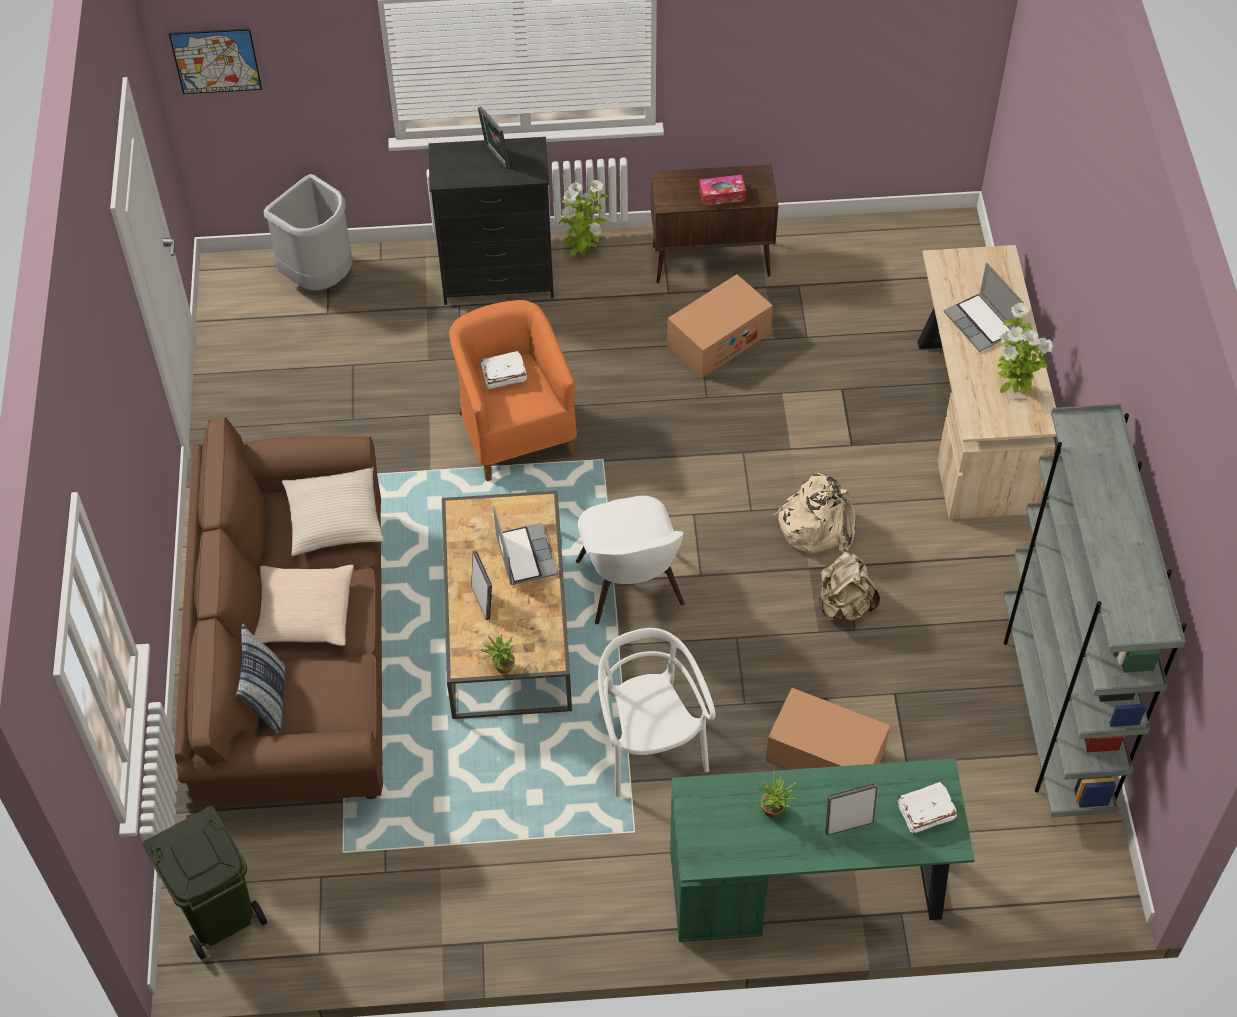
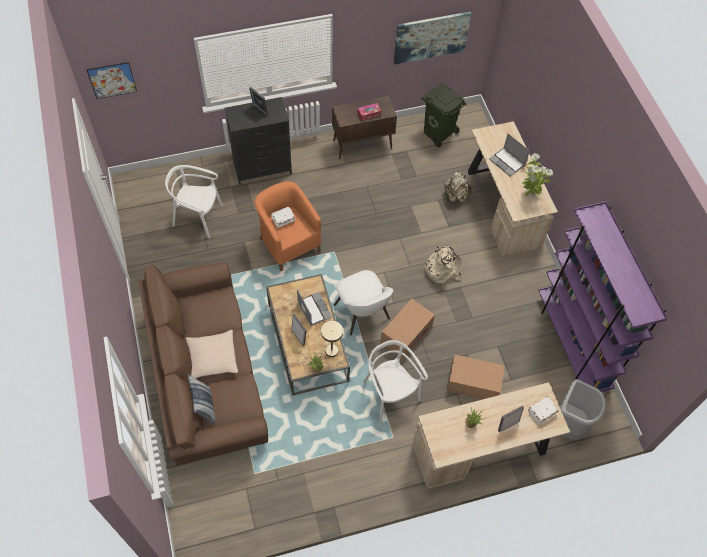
camera: 15 degrees left, 5 degrees up
green trash can [143,806,267,960] -> green trash can moved to [421,83,466,147]
grey trash can [264,174,352,291] -> grey trash can moved to [559,379,606,440]
beige pillow [282,467,384,556] -> none
potted plant [559,180,609,256] -> none
cardboard box [667,274,773,378] -> cardboard box moved to [381,299,435,359]
green desk [670,758,975,942] -> beige desk [412,382,570,489]
beige backpack [818,551,880,622] -> beige backpack moved to [444,172,472,202]
grey bookcase [1004,404,1187,817] -> purple bookcase [539,201,668,392]
none -> white chair [165,165,223,238]
none -> beige table lamp [308,321,343,357]
none -> picture [394,11,472,64]

